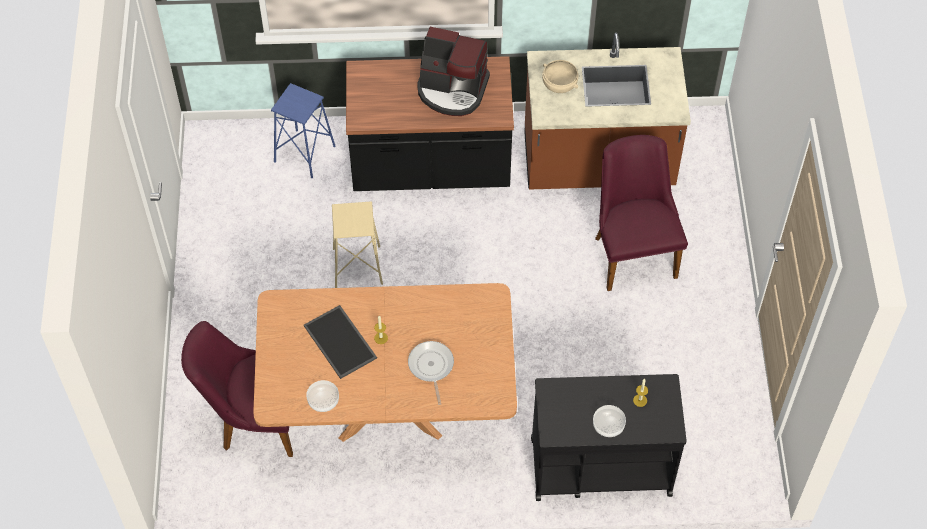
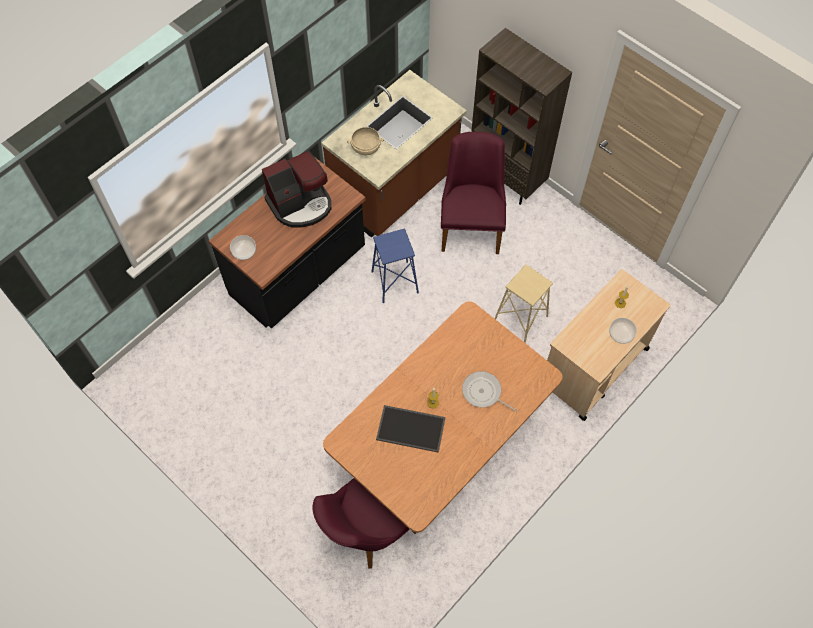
camera: 45 degrees left, 5 degrees up
blue stool [271,83,336,178] -> blue stool moved to [372,228,419,303]
bowl [306,380,339,412] -> bowl moved to [230,235,256,260]
beige stool [332,201,383,288] -> beige stool moved to [494,264,553,343]
black cart [531,374,687,501] -> beige cart [547,269,671,421]
purple chair [595,135,688,291] -> purple chair turned 60 degrees clockwise [441,132,506,254]
none -> brown bookcase [471,28,572,205]

